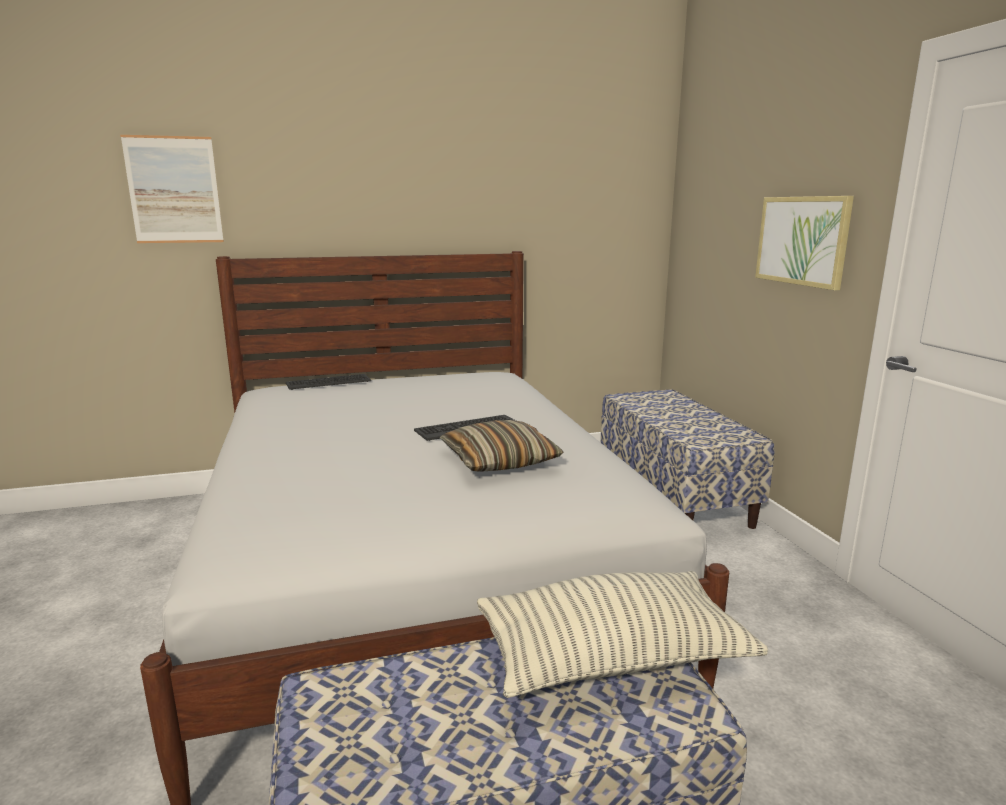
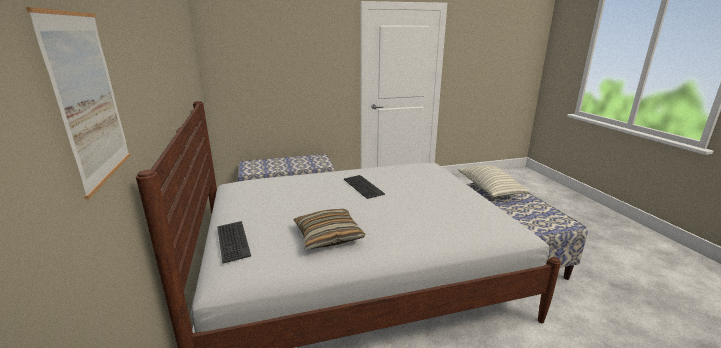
camera: 90 degrees left, 5 degrees up
pillow [440,420,563,472] -> pillow moved to [293,209,365,249]
picture [755,196,854,290] -> none

